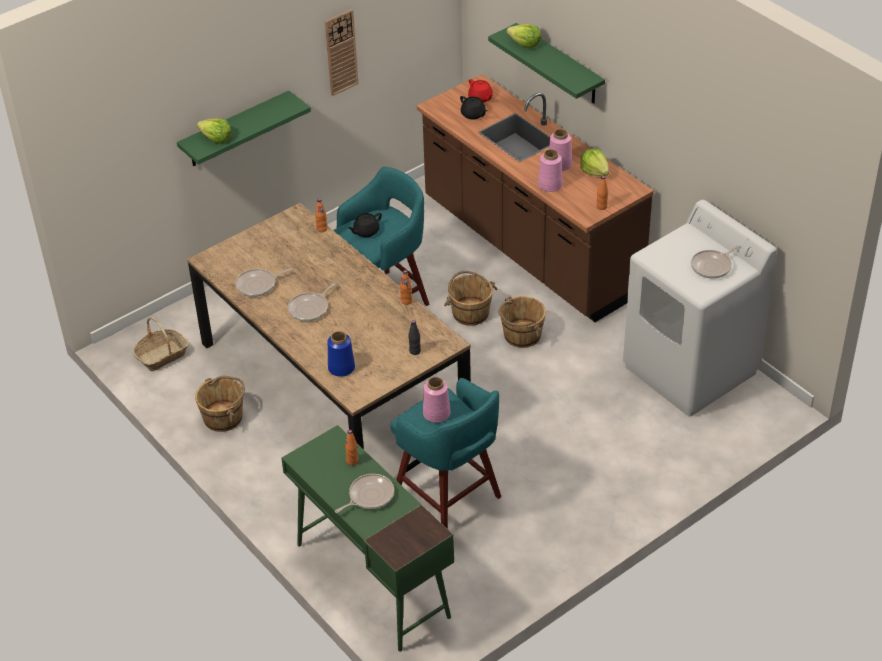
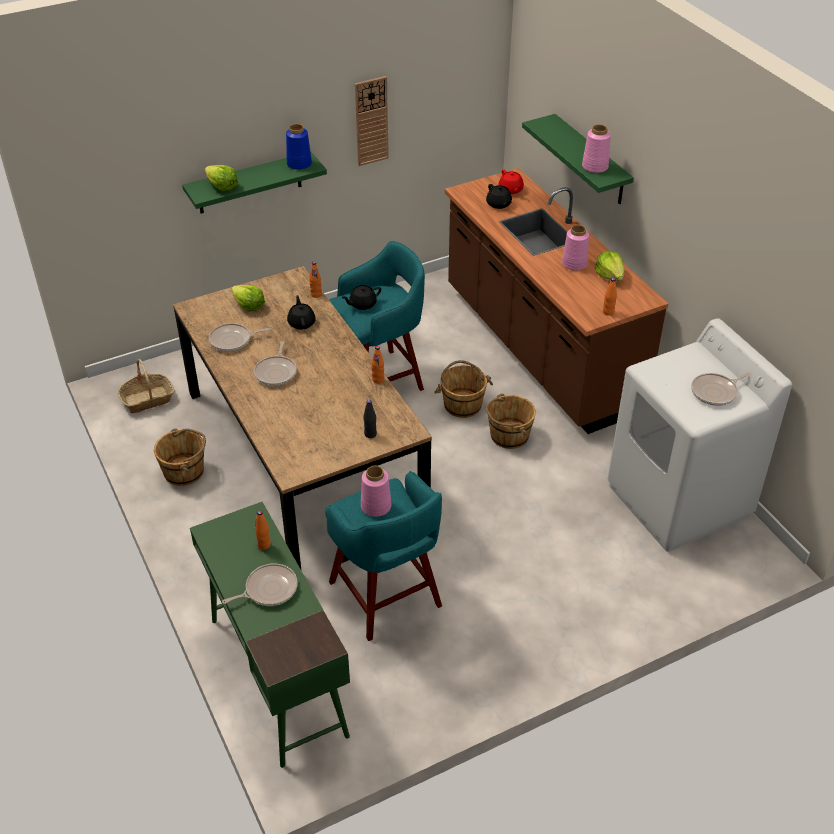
camera: 10 degrees right, 0 degrees up
frying pan [288,283,336,321] -> frying pan turned 45 degrees counterclockwise [254,341,297,386]
blue vase [327,331,355,377] -> blue vase moved to [286,124,312,170]
lettuce [506,24,542,48] -> lettuce moved to [231,285,265,312]
pink vase [538,149,563,192] -> pink vase moved to [582,124,611,173]
none -> black teapot [287,295,316,330]

